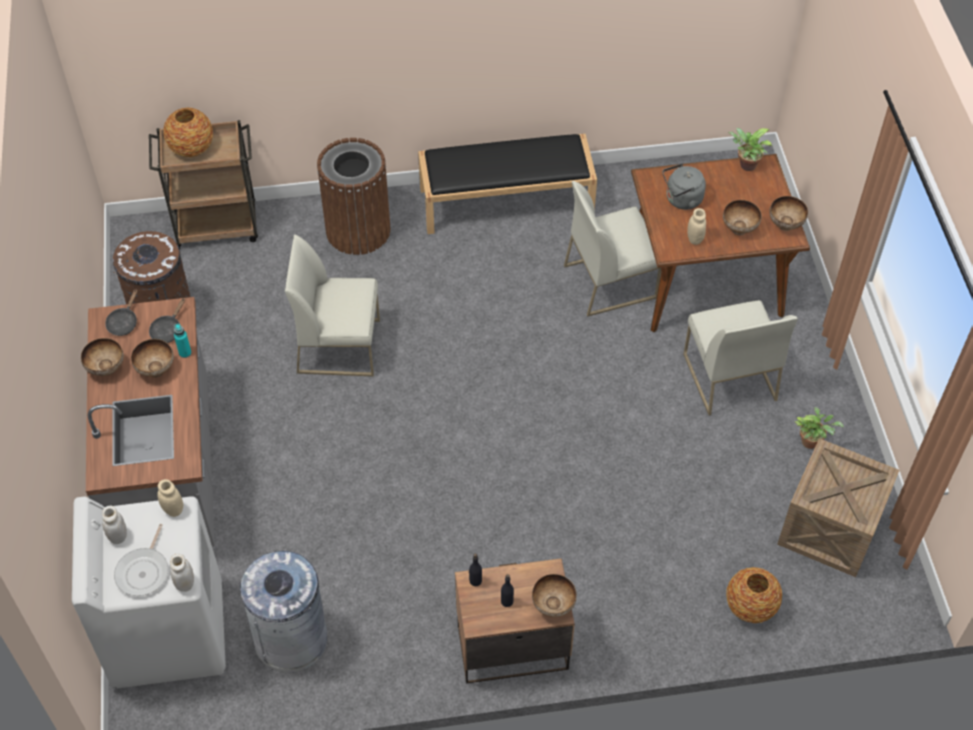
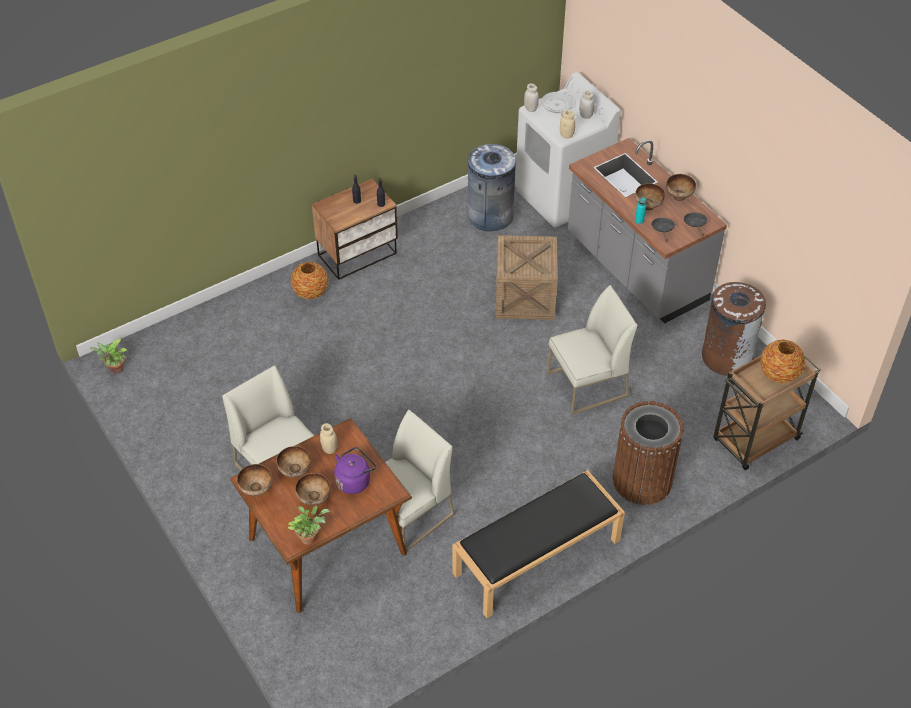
camera: 155 degrees right, 5 degrees down
bowl [532,574,577,617] -> bowl moved to [295,473,331,506]
grey kettle [662,164,706,210] -> purple kettle [334,447,376,494]
vase [726,567,782,623] -> vase moved to [291,262,329,299]
crate [777,438,899,577] -> crate moved to [496,235,558,320]
potted plant [795,407,844,449] -> potted plant moved to [90,339,128,374]

